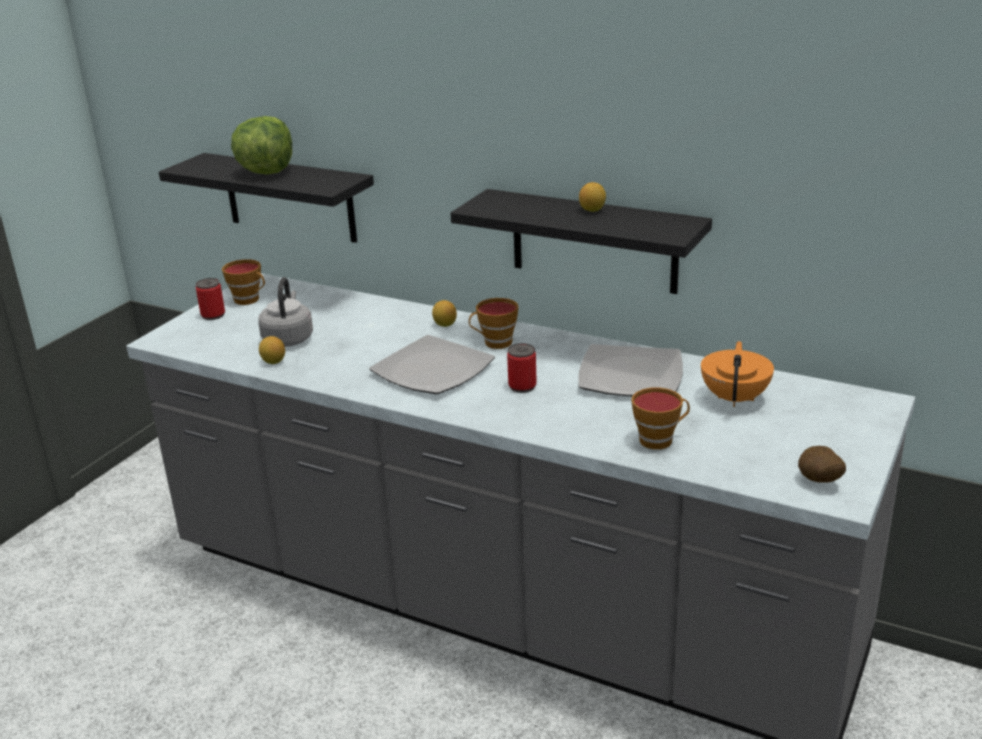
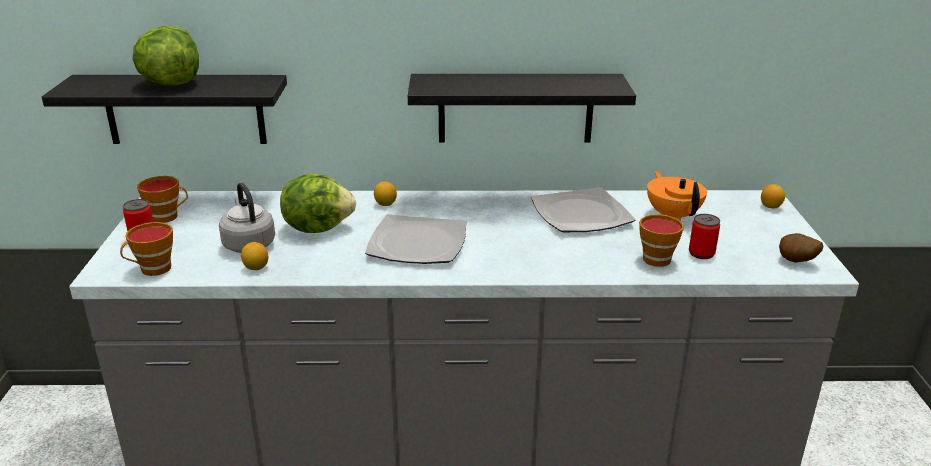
camera: 30 degrees left, 0 degrees up
cup [469,298,519,349] -> cup moved to [120,222,173,276]
can [507,343,537,393] -> can moved to [689,214,720,259]
lemon [579,182,606,212] -> lemon moved to [761,184,785,208]
none -> lettuce [280,173,356,233]

